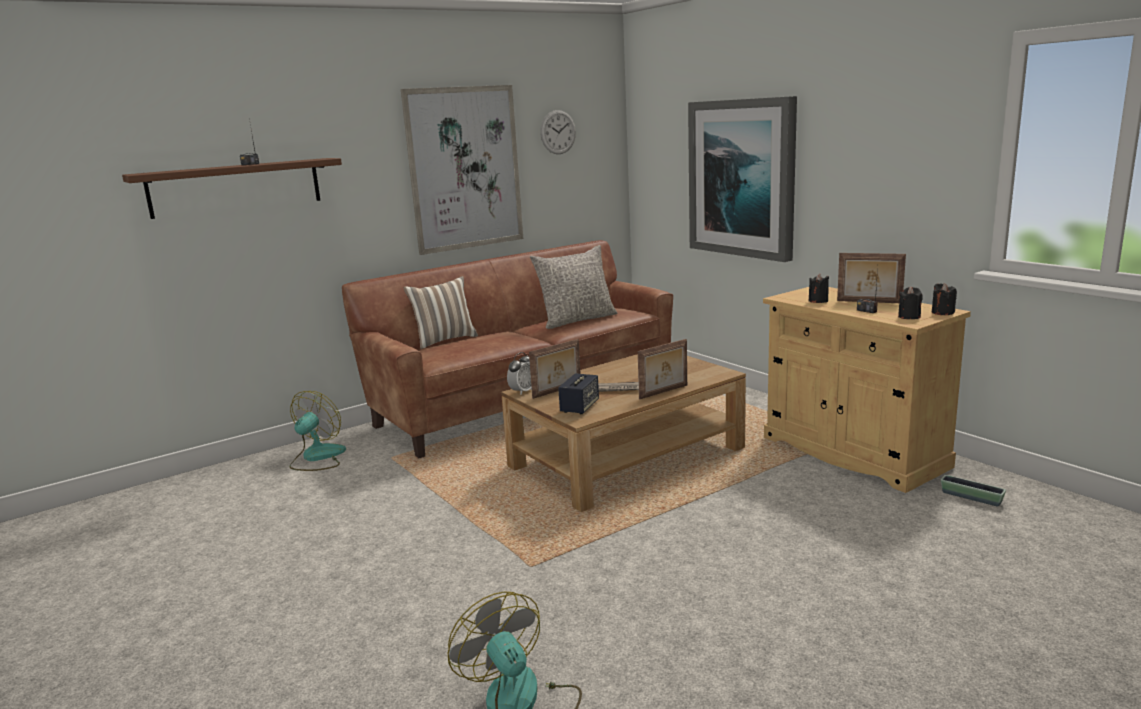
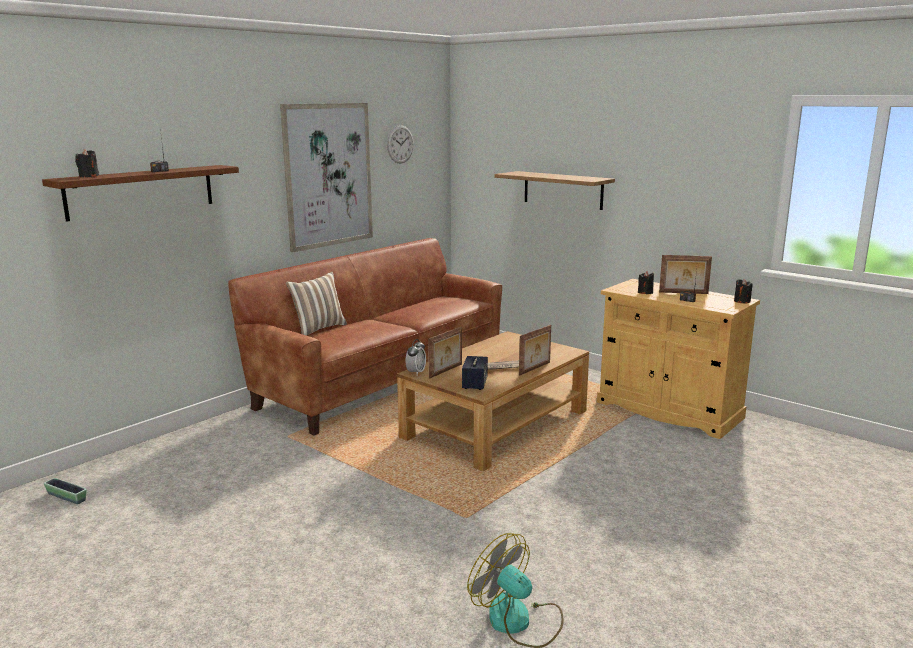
camera: 15 degrees left, 0 degrees up
fan [290,391,346,471] -> none
grey pillow [530,245,617,329] -> none
picture [688,96,797,262] -> shelf [494,171,615,210]
black candle [898,287,923,319] -> black candle moved to [75,149,99,177]
planter [941,475,1006,507] -> planter moved to [44,478,87,504]

